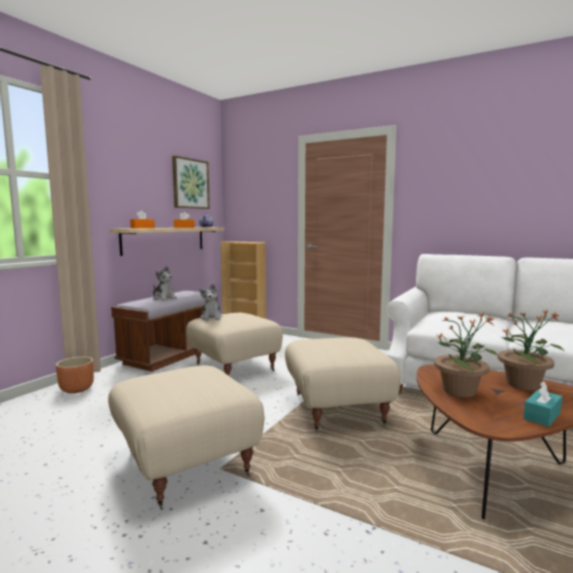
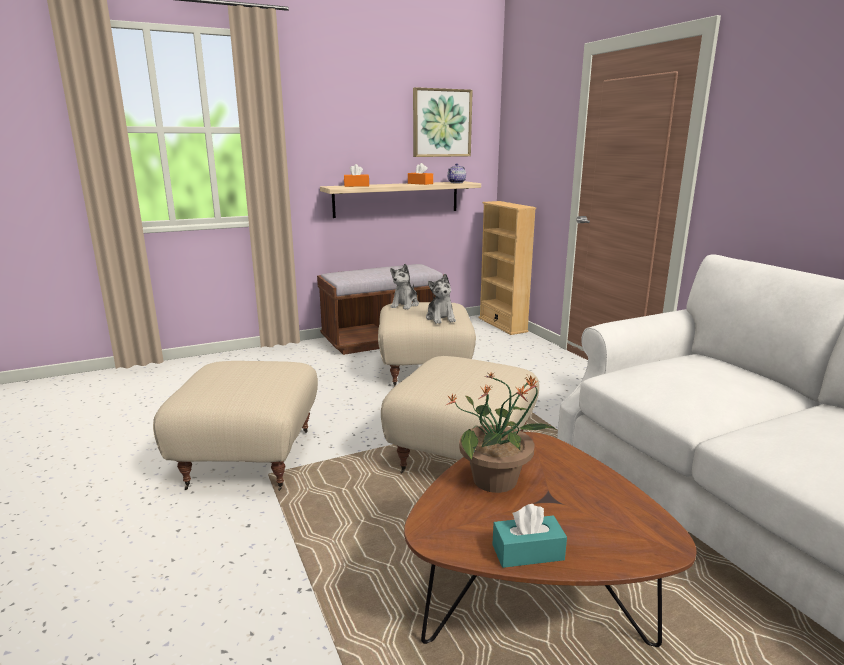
camera: 35 degrees right, 10 degrees up
brown planter [56,357,94,393] -> none
plush toy [153,266,177,301] -> plush toy moved to [426,274,456,324]
potted plant [498,309,565,390] -> none

